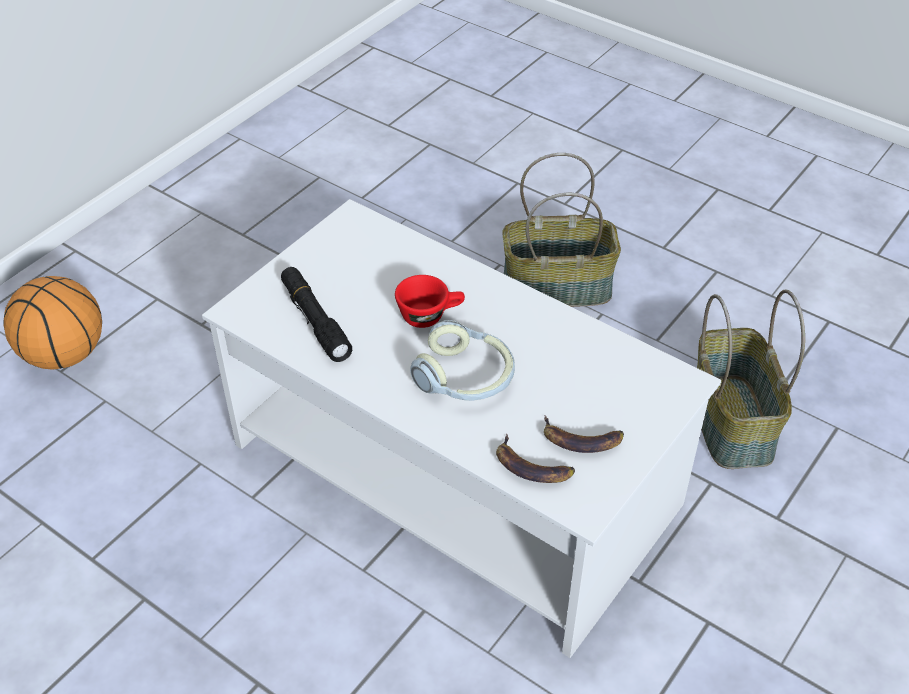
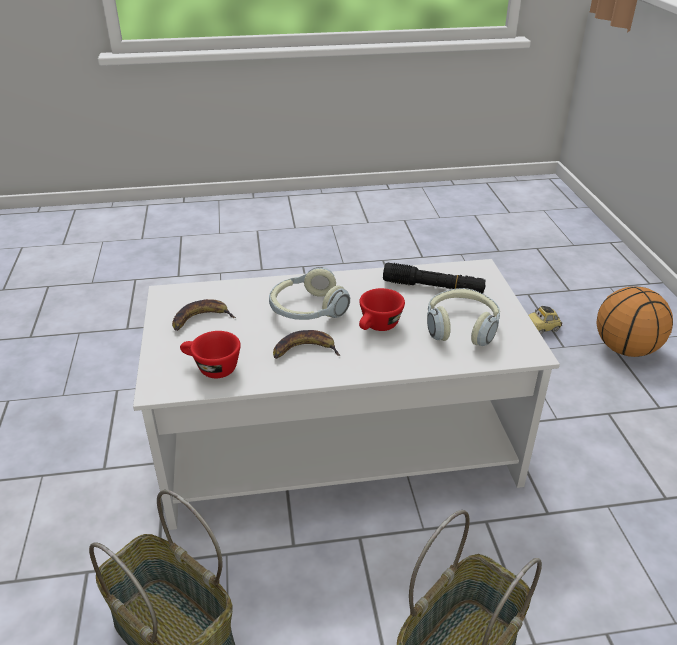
camera: 135 degrees right, 10 degrees down
banana [496,434,575,483] -> banana moved to [273,330,341,359]
none -> red cup [180,331,241,378]
none -> headphones [427,288,500,346]
none -> toy car [528,306,562,334]

